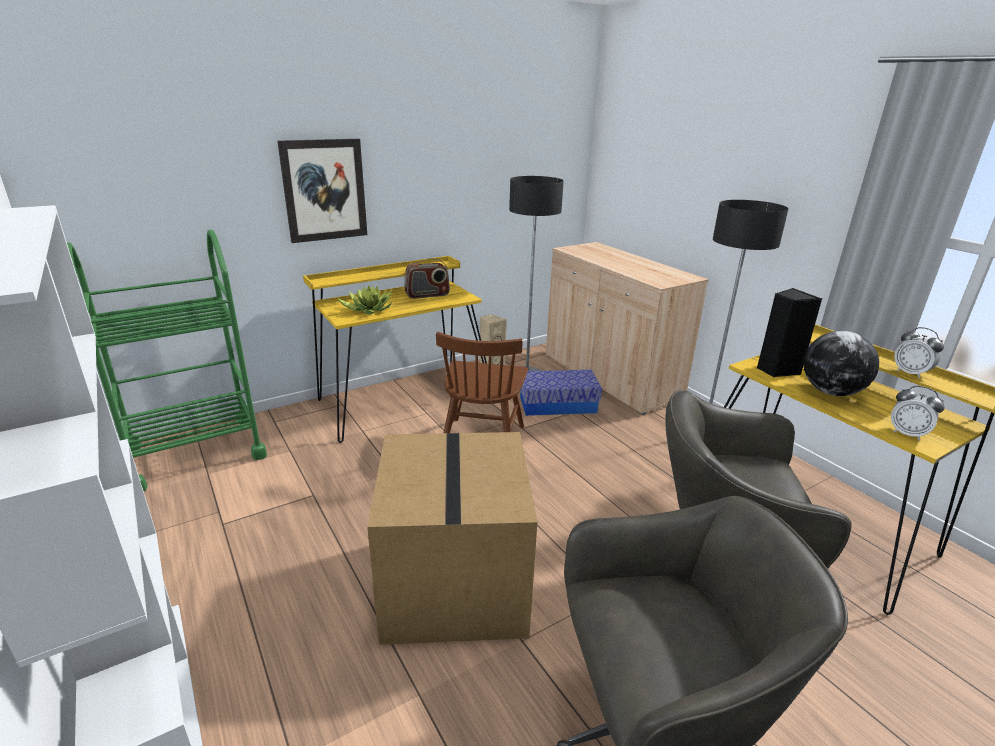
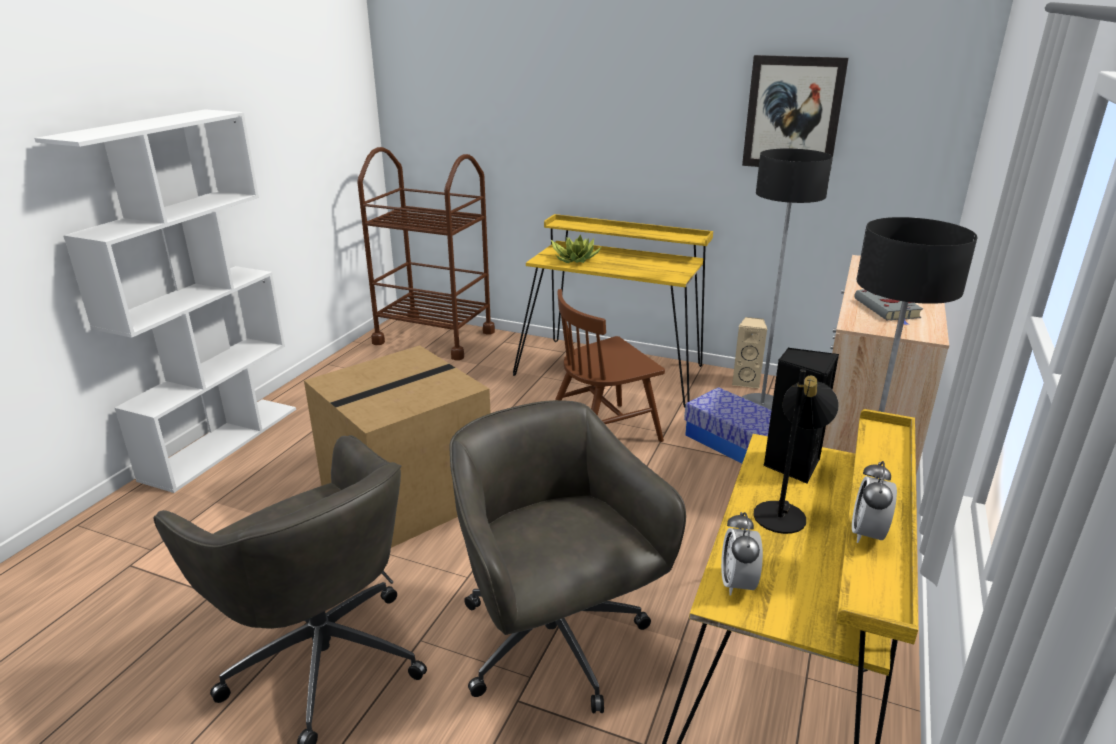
camera: 55 degrees right, 0 degrees up
green cart [67,230,267,491] -> brown cart [357,147,495,360]
picture [277,139,367,243] -> picture moved to [742,55,849,172]
radio [404,258,450,299] -> none
globe [803,331,879,396] -> black table lamp [753,369,839,534]
none -> grey book [854,289,923,325]

